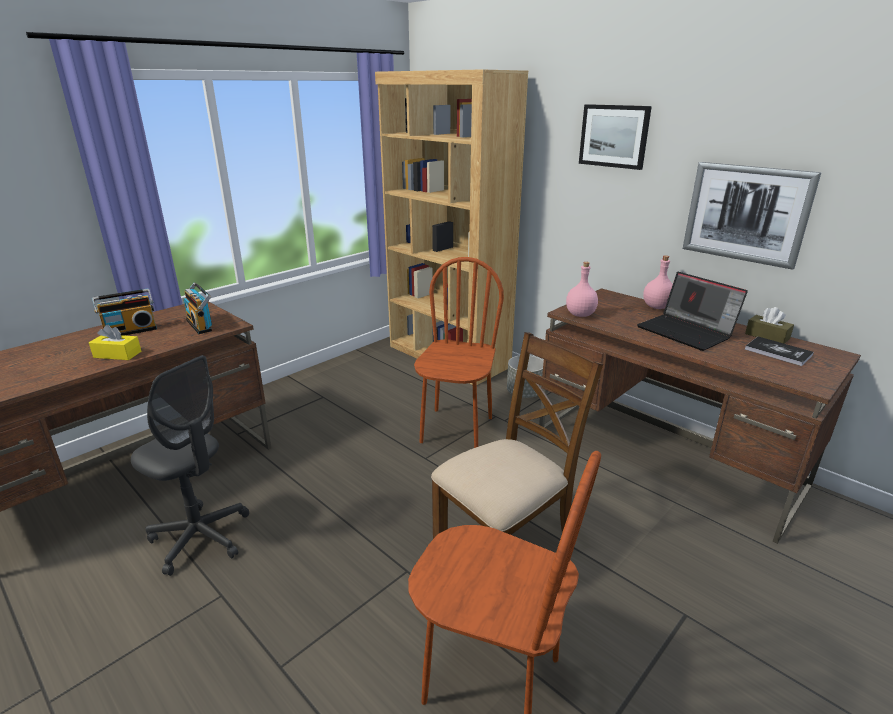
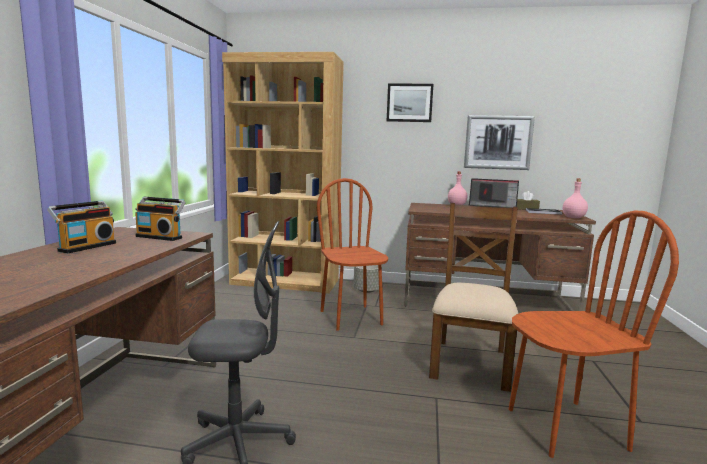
camera: 35 degrees left, 15 degrees down
yellow tissue box [89,325,141,360] -> none
pink bottle [566,262,598,317] -> pink bottle moved to [562,179,588,218]

